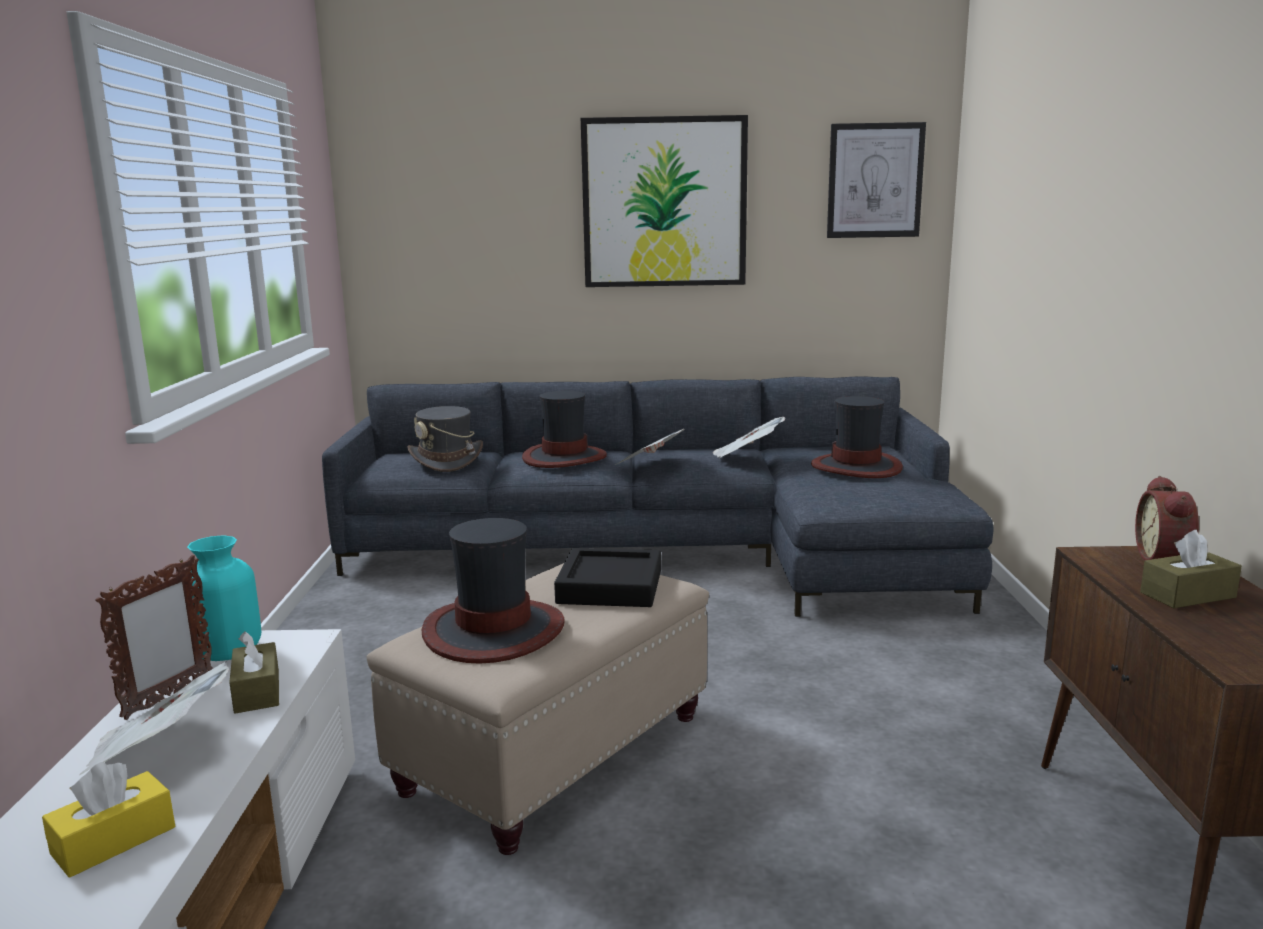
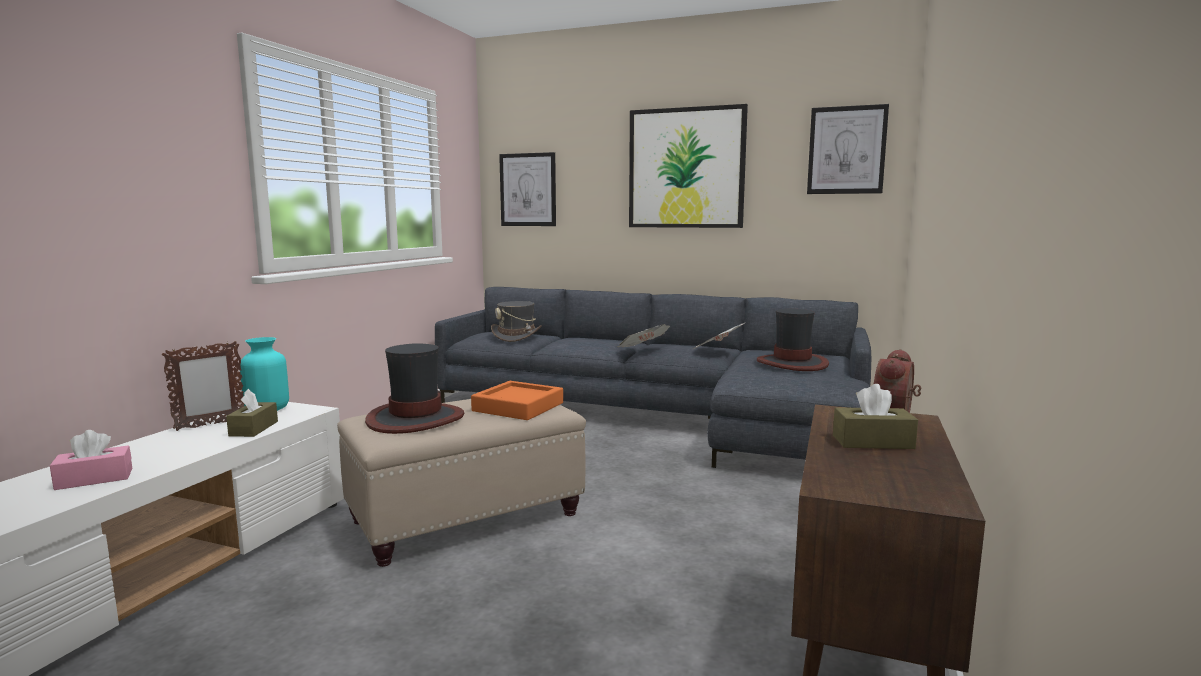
camera: 20 degrees right, 5 degrees down
yellow tissue box [42,762,175,878] -> pink tissue box [50,430,132,490]
newspaper [79,661,229,775] -> none
hat [522,390,607,468] -> none
black tray [554,548,661,607] -> orange tray [471,381,563,420]
none -> picture [499,152,556,226]

